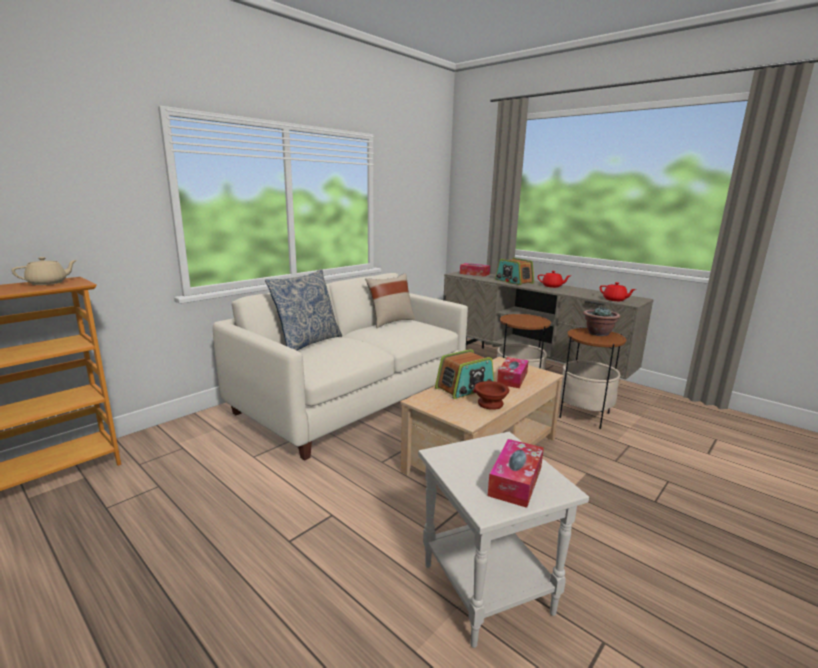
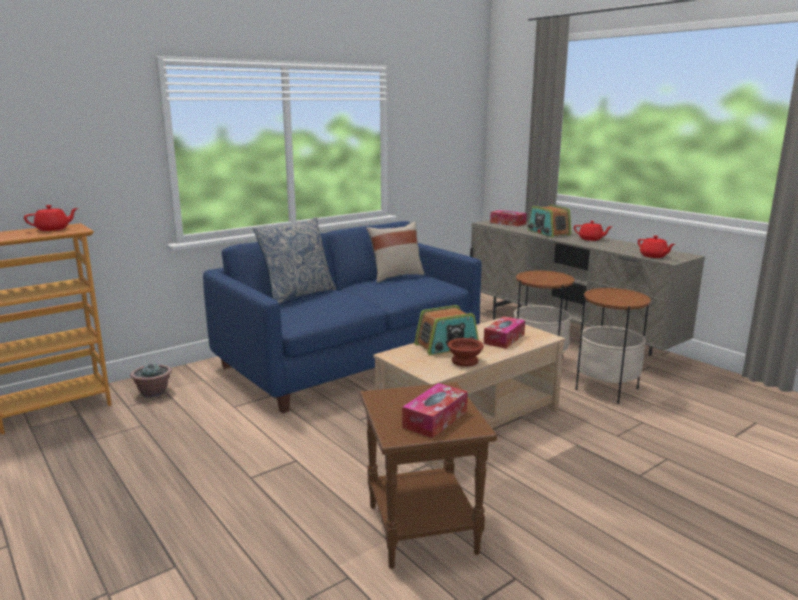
camera: 10 degrees right, 0 degrees up
beige teapot [12,257,77,285] -> red teapot [24,205,78,231]
white sofa [213,273,468,461] -> blue sofa [203,221,482,413]
white side table [418,432,589,648] -> brown side table [360,382,497,569]
potted plant [583,306,620,336] -> potted plant moved to [130,363,172,398]

